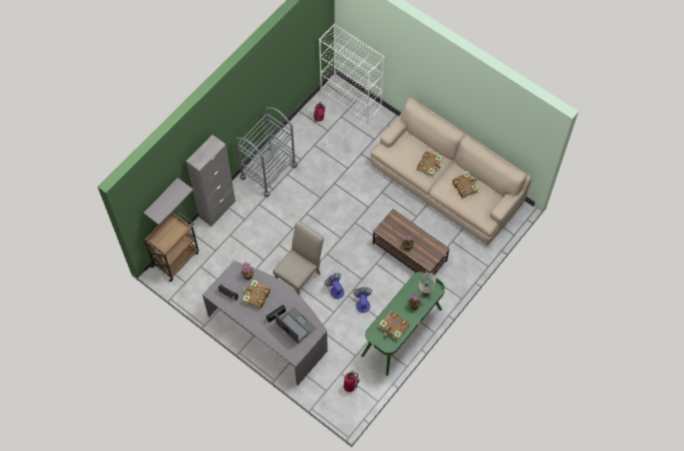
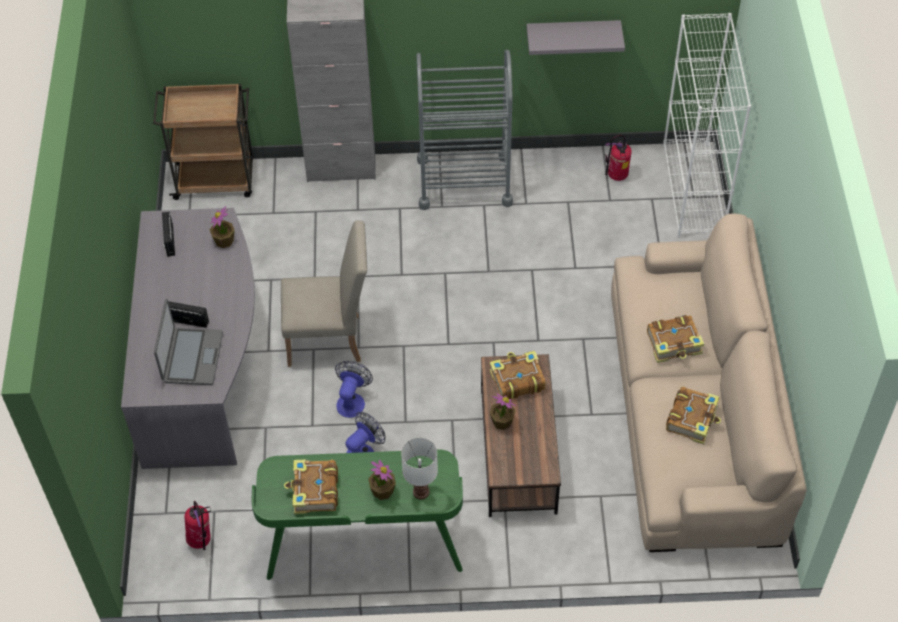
camera: 50 degrees right, 10 degrees down
grey shelf [143,178,193,225] -> grey shelf moved to [526,20,625,55]
book [242,280,270,309] -> book moved to [490,351,546,399]

